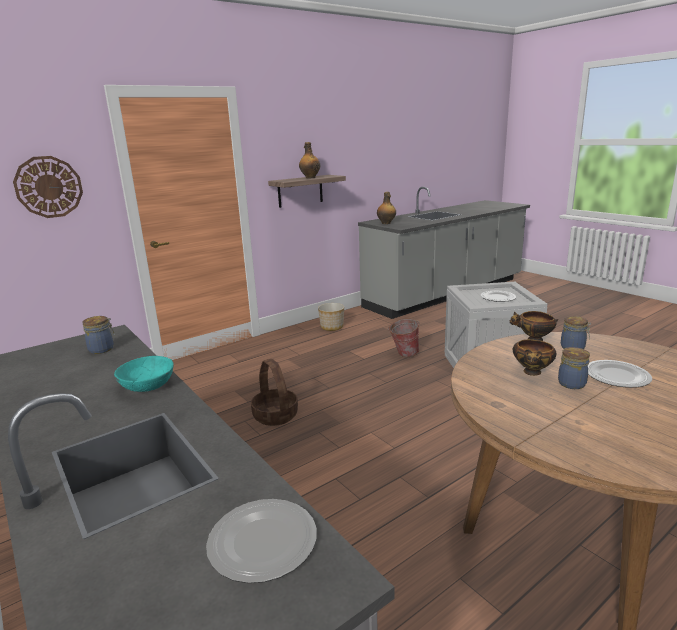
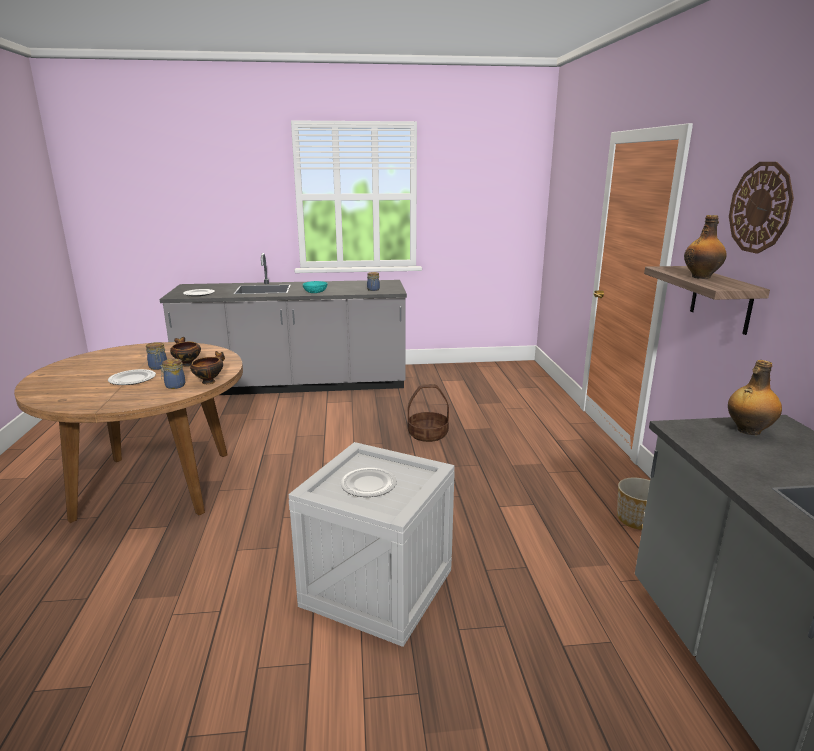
camera: 120 degrees right, 0 degrees up
wall clock [13,156,83,218] -> wall clock moved to [729,162,794,254]
bucket [388,319,420,357] -> none

